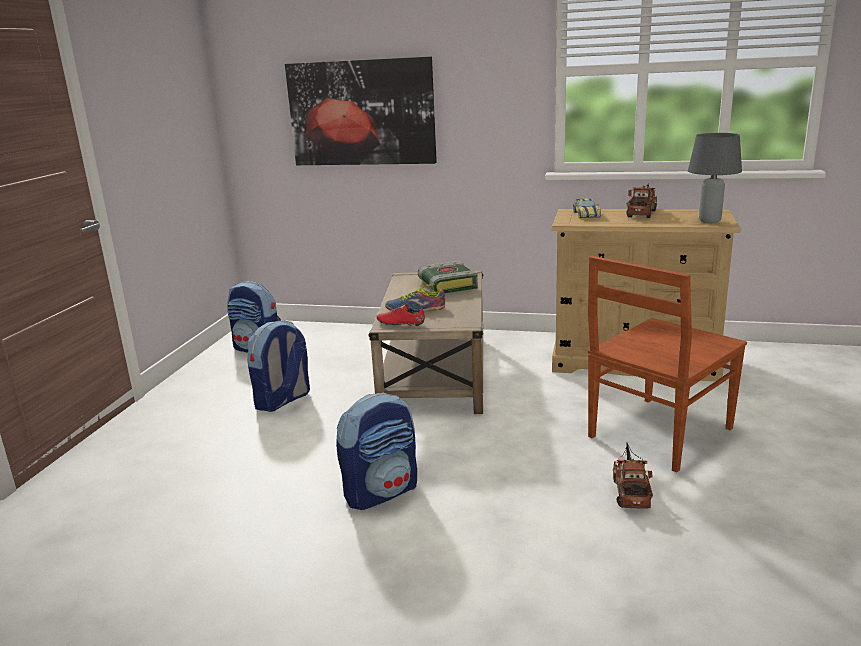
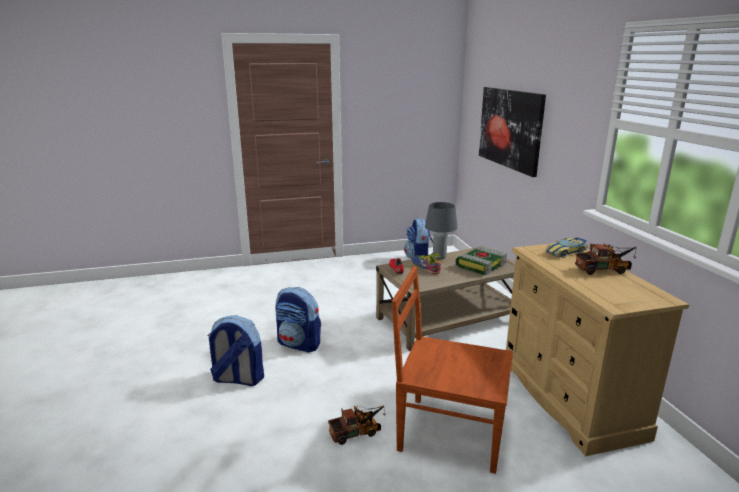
camera: 60 degrees right, 0 degrees up
backpack [248,320,310,412] -> backpack moved to [208,315,264,386]
grey table lamp [688,133,742,223] -> grey table lamp moved to [425,202,458,260]

